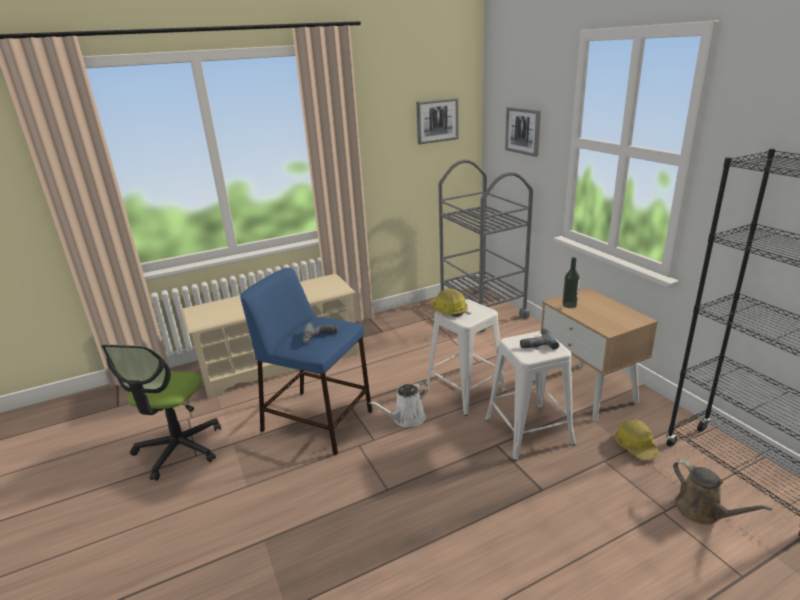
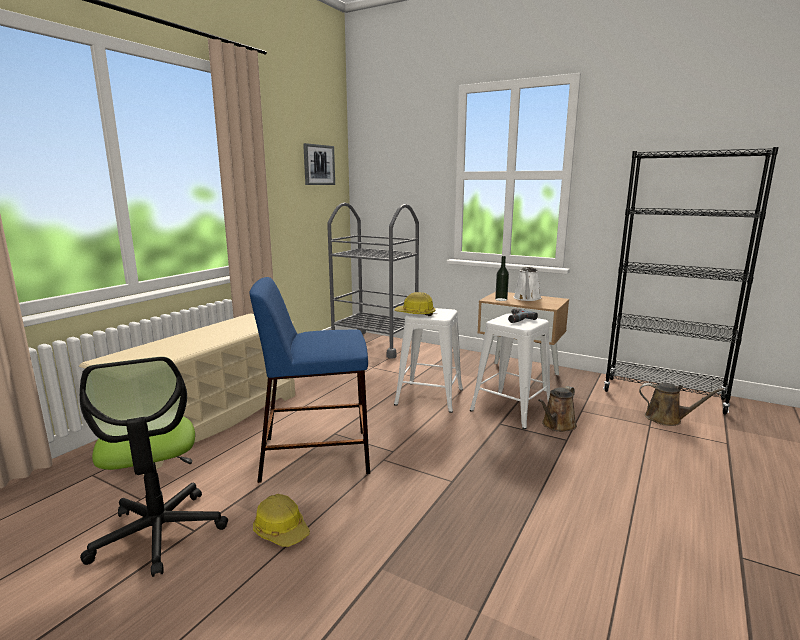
camera: 35 degrees left, 10 degrees down
power drill [302,322,338,343] -> none
white watering can [369,381,428,427] -> white watering can moved to [514,267,541,301]
picture [505,107,541,157] -> none
hard hat [615,419,660,460] -> hard hat moved to [253,494,310,547]
none -> brown watering can [538,386,577,432]

